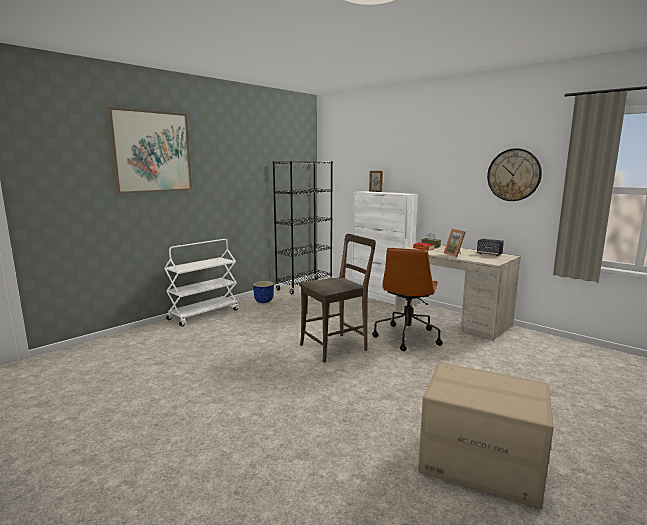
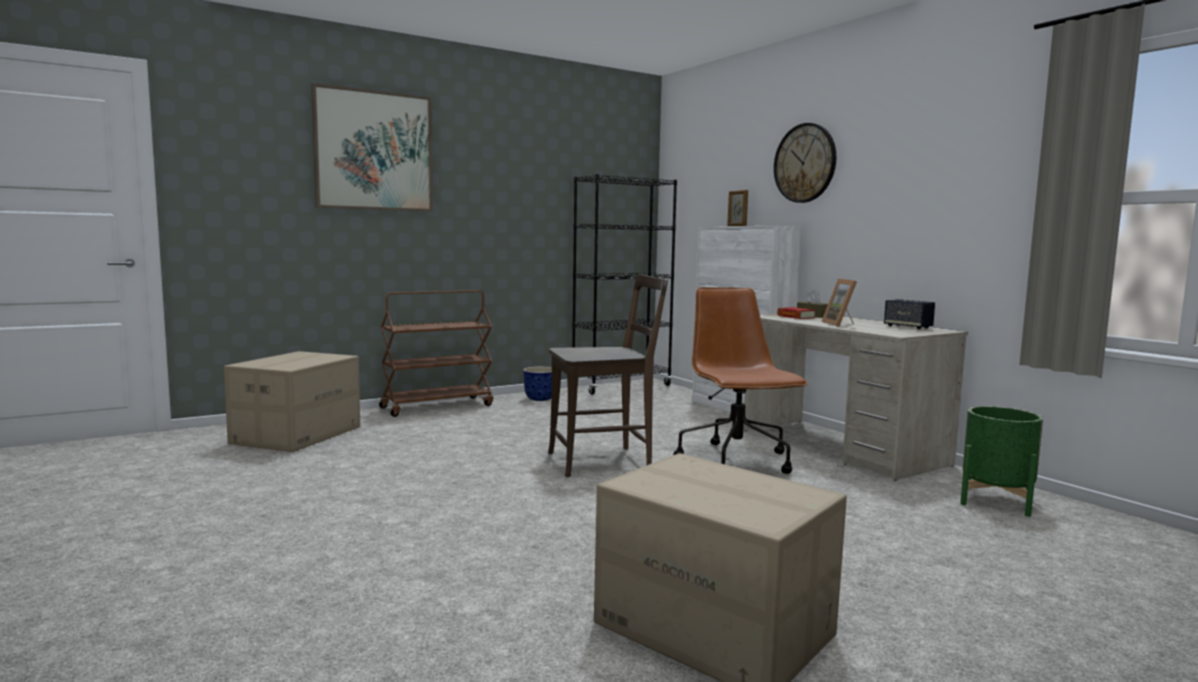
camera: 15 degrees right, 5 degrees down
white cart [164,239,239,327] -> brown cart [379,290,493,417]
brown office chair [372,248,443,351] -> brown office chair turned 135 degrees clockwise [673,287,808,474]
wall clock [487,148,542,201] -> wall clock moved to [774,123,836,203]
none -> cardboard box [224,351,360,452]
none -> green planter [960,406,1043,517]

